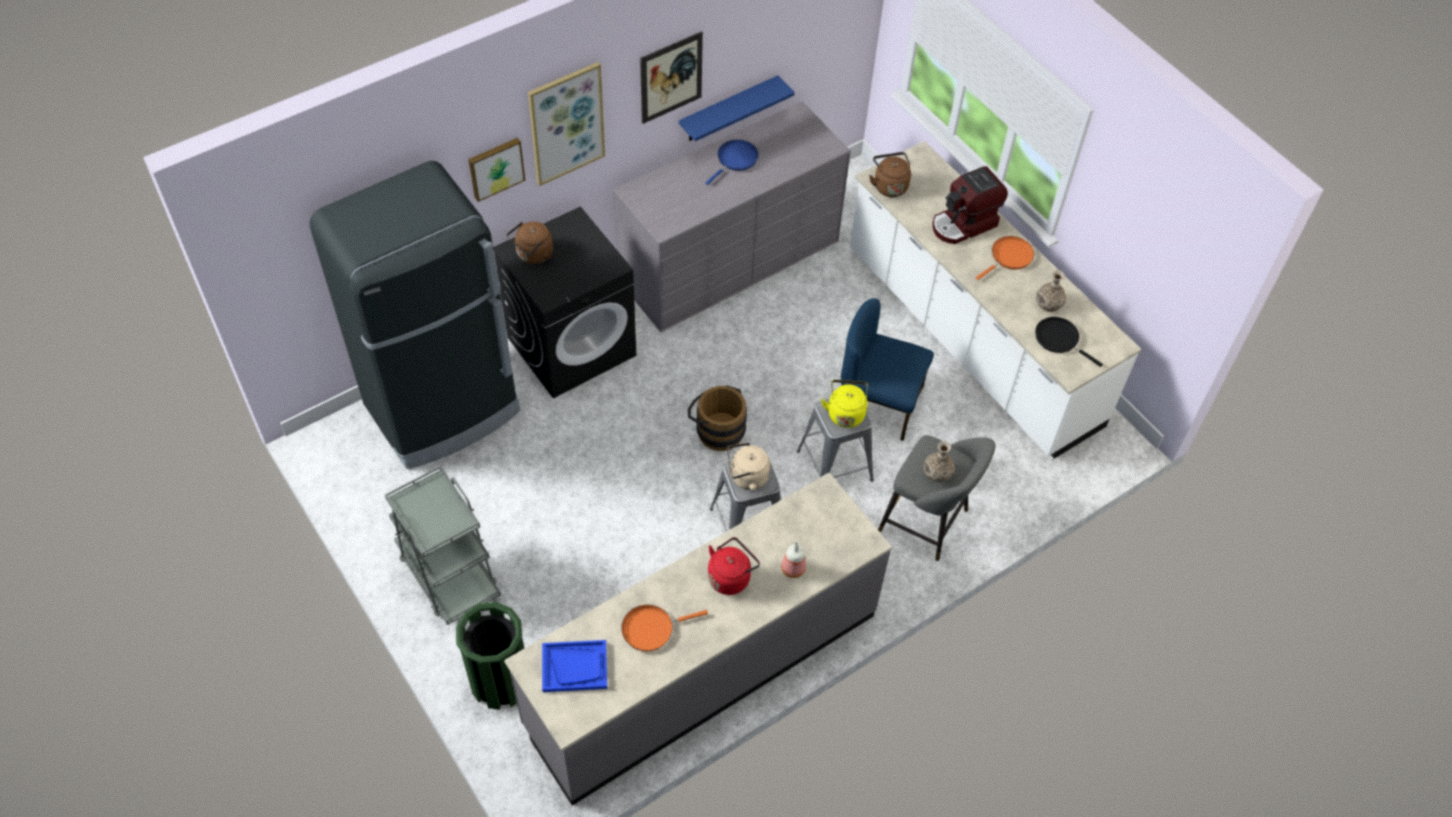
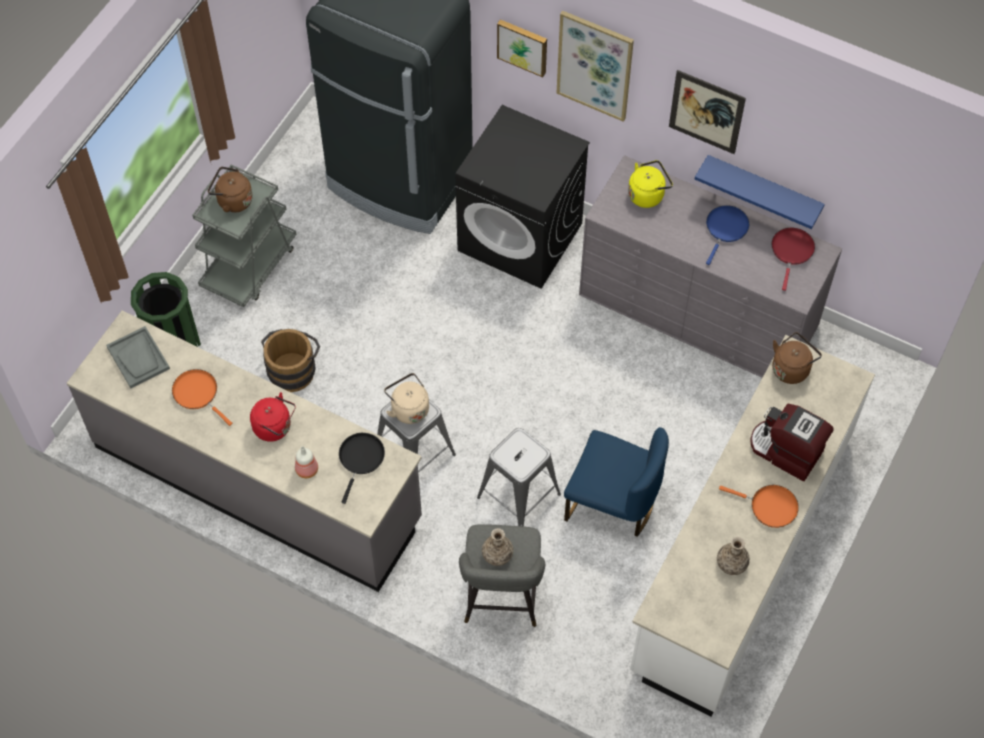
camera: 65 degrees right, 5 degrees up
brown kettle [507,221,553,264] -> brown kettle moved to [208,167,253,213]
blue tray [542,640,607,692] -> grey tray [106,326,170,388]
brown bucket [688,386,747,451] -> brown bucket moved to [261,329,320,392]
blue frying pan [705,140,758,185] -> blue frying pan turned 75 degrees counterclockwise [706,205,749,265]
yellow kettle [821,380,868,428] -> yellow kettle moved to [628,160,673,208]
blue chair [841,298,934,441] -> blue chair turned 120 degrees clockwise [564,427,669,537]
black frying pan [1035,317,1103,367] -> black frying pan moved to [339,433,385,504]
none -> red frying pan [771,228,815,291]

